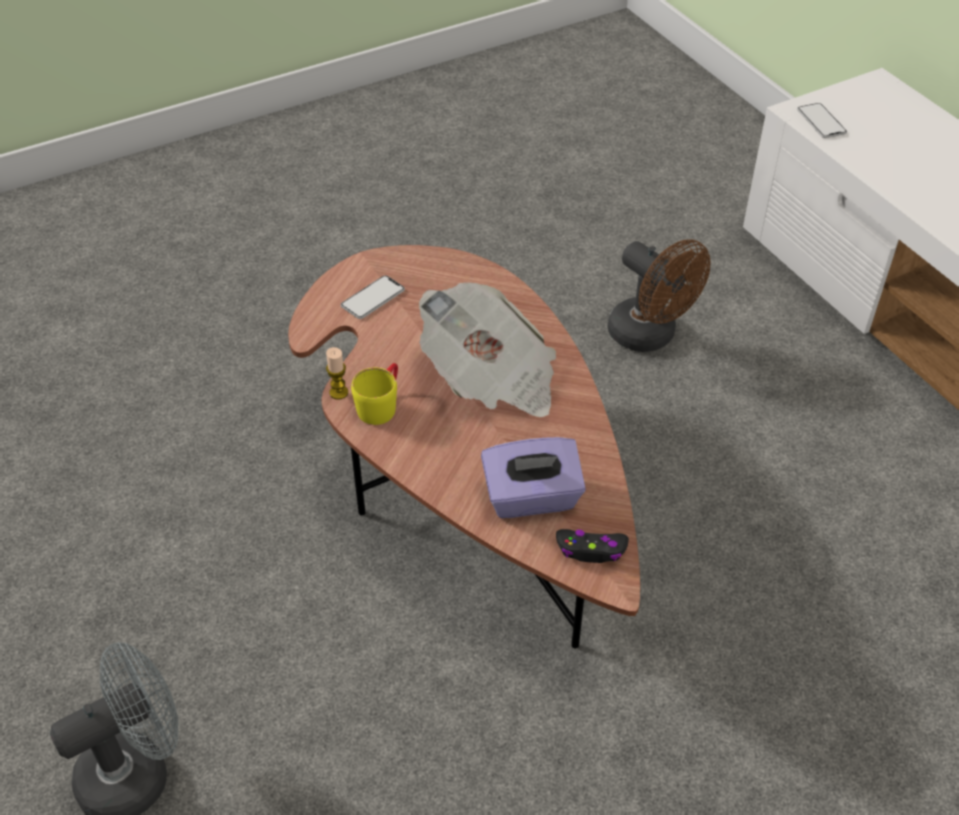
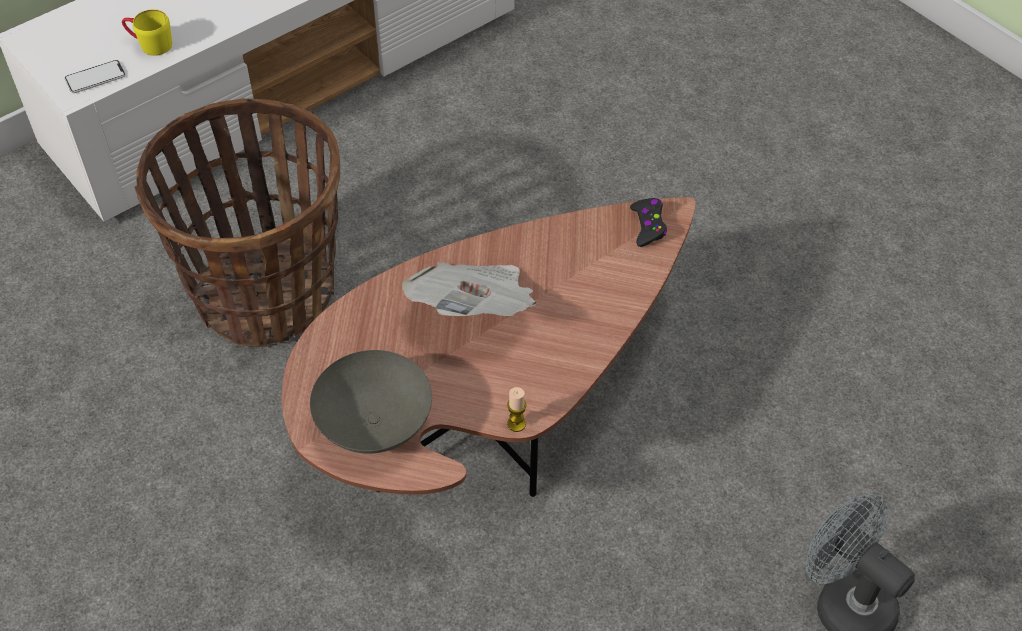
camera: 100 degrees left, 5 degrees up
phone [341,276,405,319] -> grey bowl [310,350,432,454]
yellow mug [351,363,398,425] -> yellow mug moved to [122,9,172,56]
purple tissue box [481,437,586,518] -> none
brown fan [608,239,711,352] -> basket [134,98,340,348]

